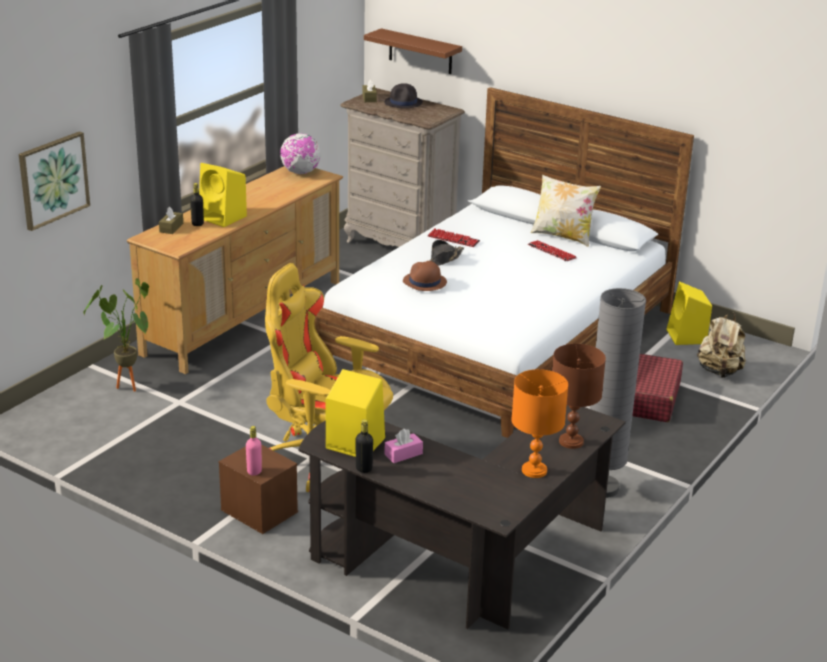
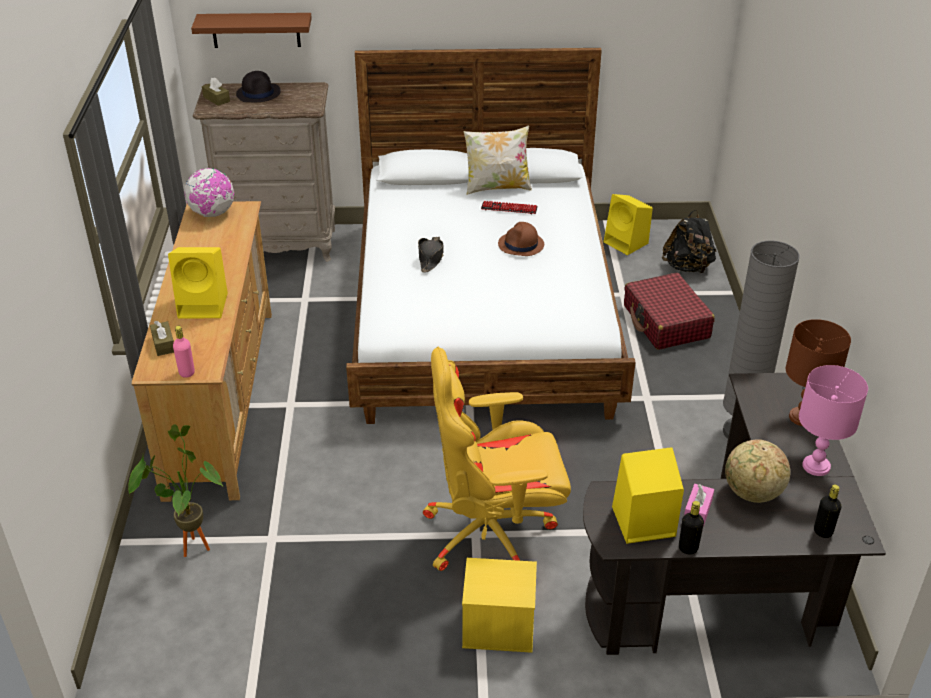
camera: 35 degrees left, 10 degrees up
picture [19,131,90,231] -> none
black bottle [190,183,204,226] -> black bottle moved to [814,484,841,538]
brown storage box [218,445,298,534] -> yellow storage box [462,558,537,653]
pink bottle [246,426,262,476] -> pink bottle moved to [173,326,195,378]
brown hat [403,261,447,291] -> brown hat moved to [498,222,544,256]
keyboard [428,228,480,247] -> none
orange table lamp [511,369,568,478] -> pink table lamp [799,365,868,476]
beige backpack [697,312,746,378] -> black backpack [662,210,716,273]
none -> globe [725,439,790,503]

